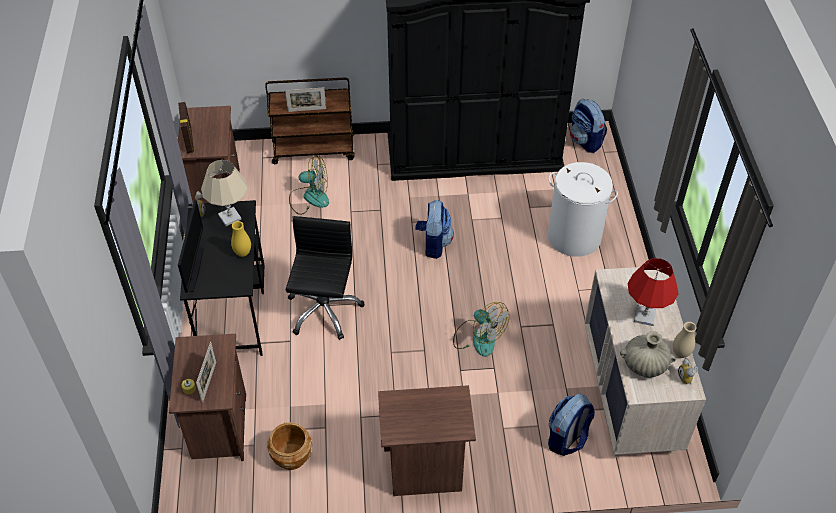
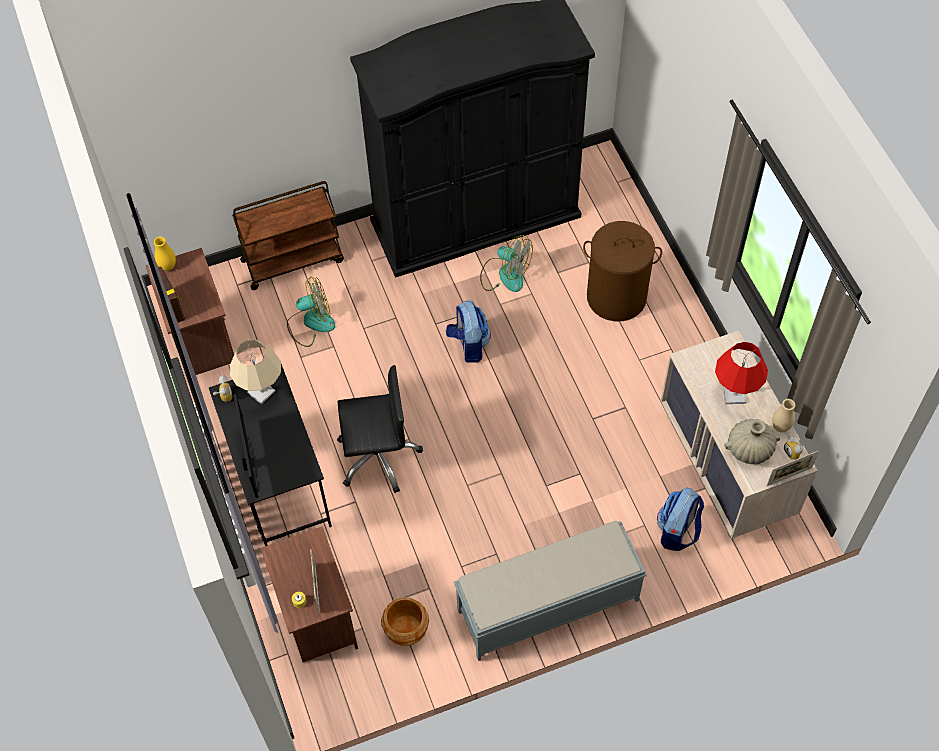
camera: 15 degrees left, 10 degrees up
yellow vase [231,221,251,257] -> yellow vase moved to [154,236,176,271]
picture frame [285,88,326,112] -> picture frame moved to [767,451,819,486]
black office chair [286,216,365,340] -> black office chair turned 90 degrees clockwise [337,365,423,493]
brown nightstand [378,385,476,496] -> grey bench [454,521,647,661]
fan [453,302,510,357] -> fan moved to [480,235,533,292]
white laundry basket [548,162,618,257] -> brown laundry basket [583,221,662,321]
backpack [570,98,607,153] -> none

